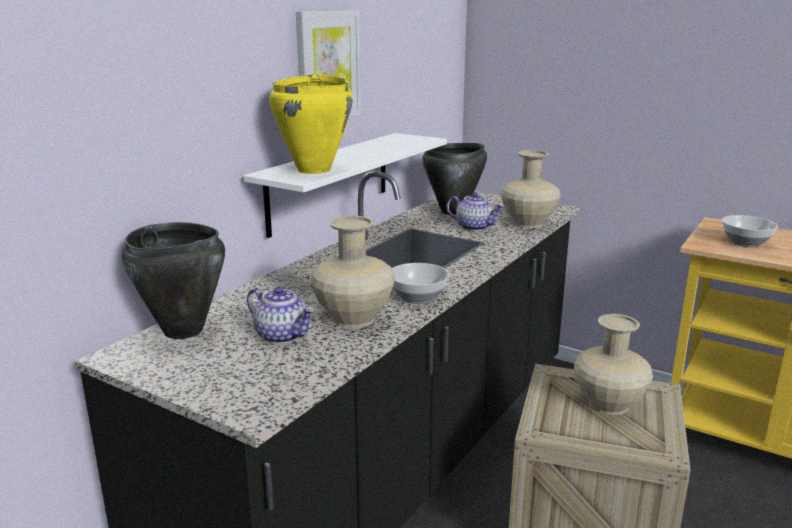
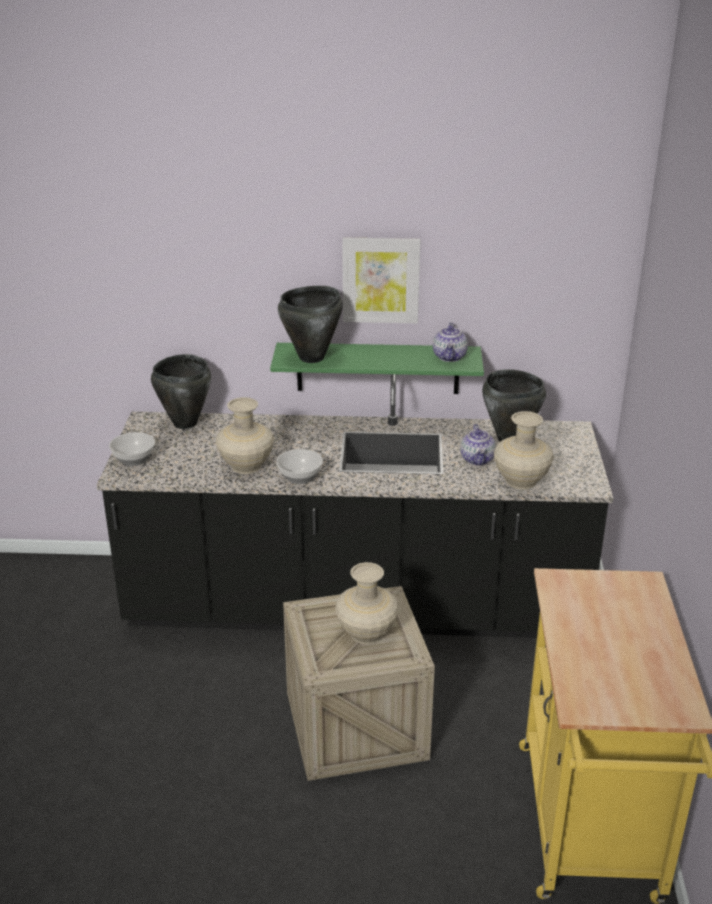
camera: 60 degrees right, 10 degrees up
white shelf [243,133,447,238] -> green shelf [270,343,484,394]
teapot [247,286,315,344] -> teapot moved to [433,322,468,362]
yellow cooking pot [269,74,353,174] -> black cooking pot [278,286,343,363]
bowl [722,215,778,247] -> bowl moved to [109,432,155,466]

